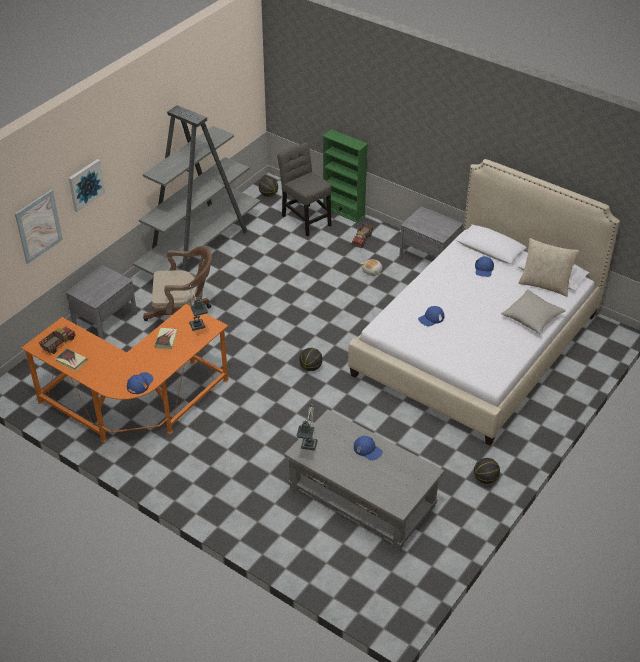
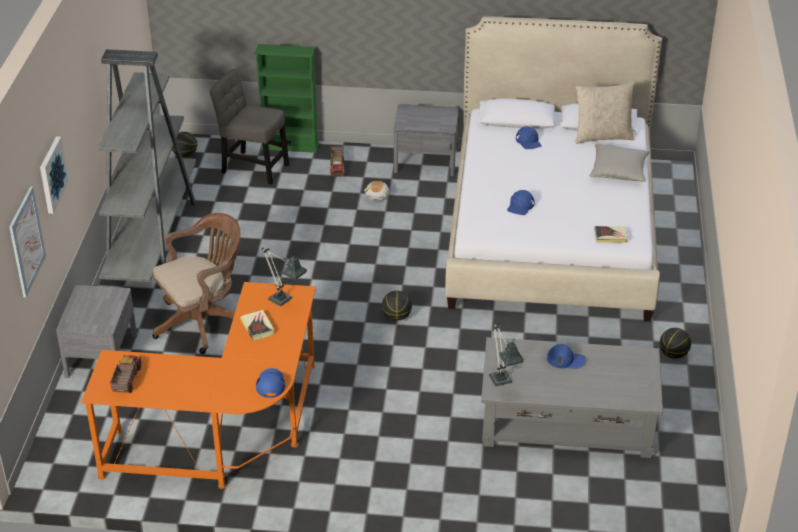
camera: 30 degrees left, 5 degrees down
book [56,348,88,371] -> book moved to [594,226,628,243]

